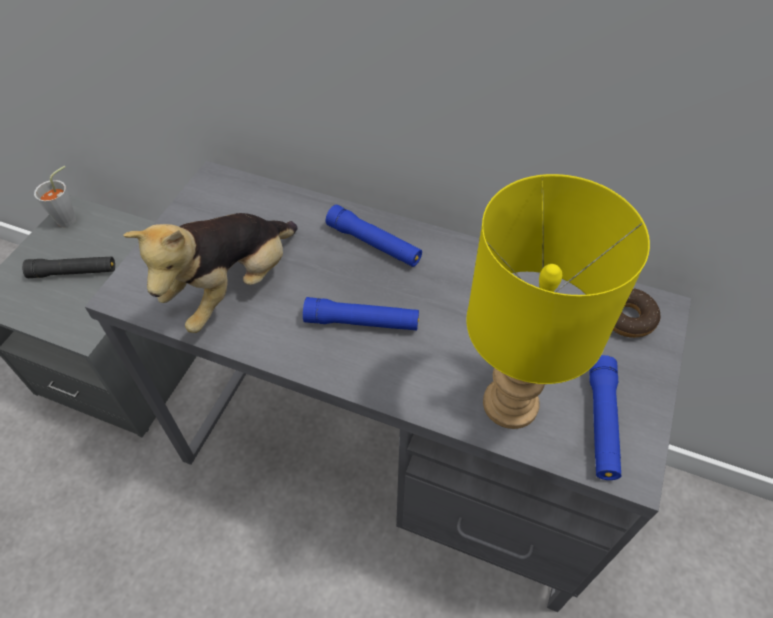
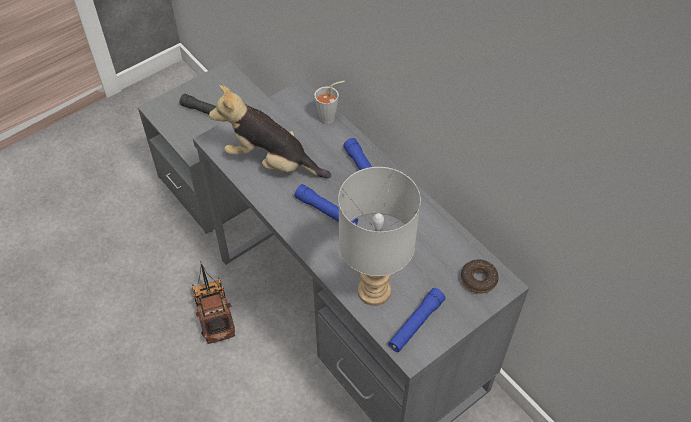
camera: 30 degrees right, 0 degrees up
grey cup [34,166,76,227] -> grey cup moved to [314,81,345,124]
plush toy [123,213,298,333] -> plush toy turned 45 degrees clockwise [209,85,331,178]
yellow table lamp [466,174,650,429] -> grey table lamp [338,167,421,306]
none -> toy truck [192,261,235,344]

